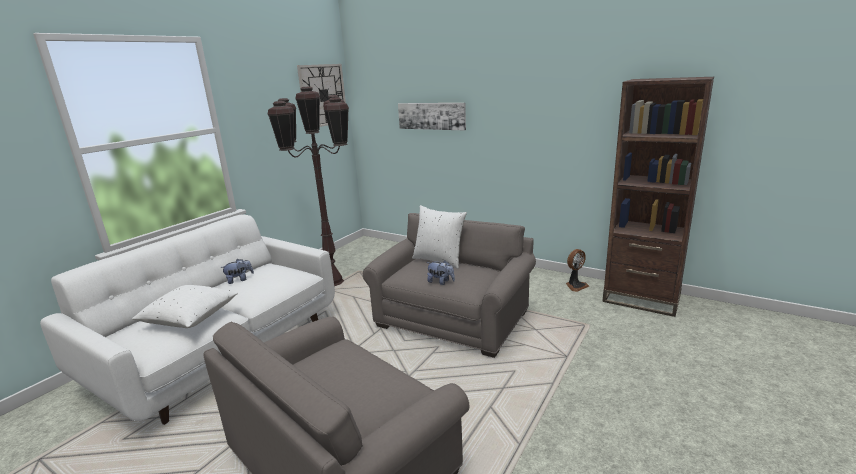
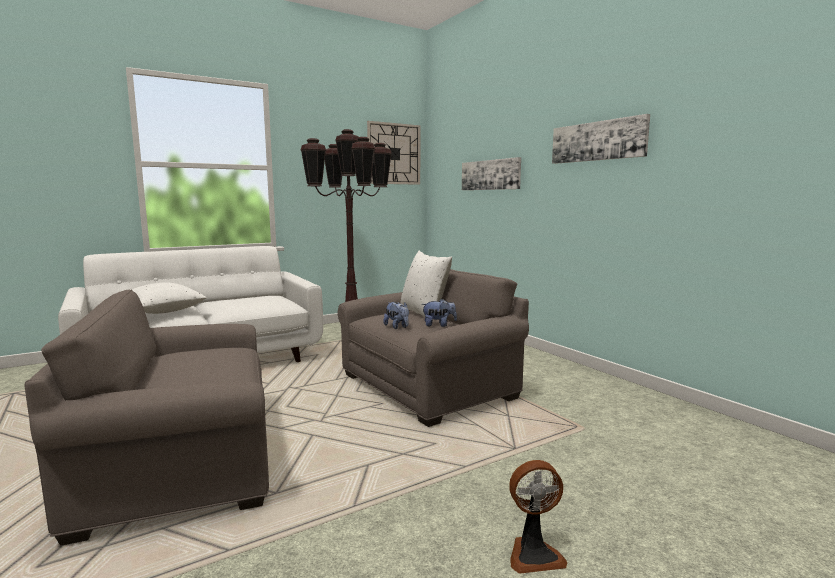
camera: 25 degrees right, 10 degrees down
plush toy [220,259,254,284] -> plush toy moved to [421,299,457,327]
fan [566,249,589,292] -> fan moved to [509,460,567,574]
brown bookcase [602,77,714,317] -> none
none -> picture [552,114,650,164]

